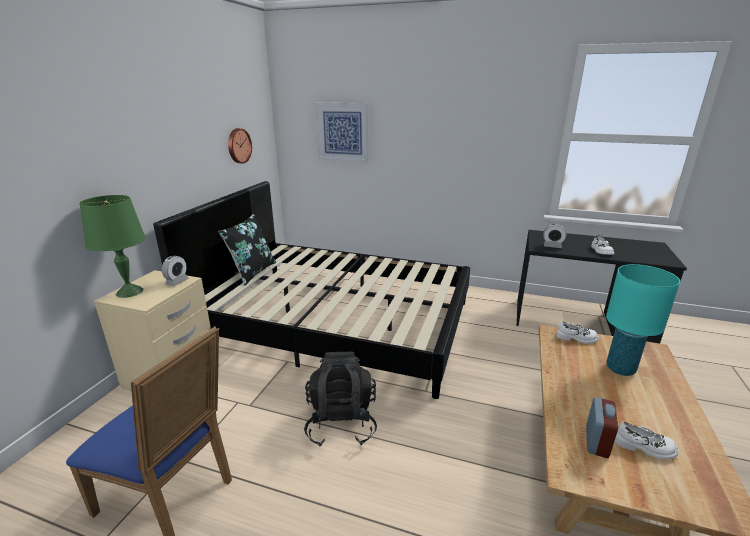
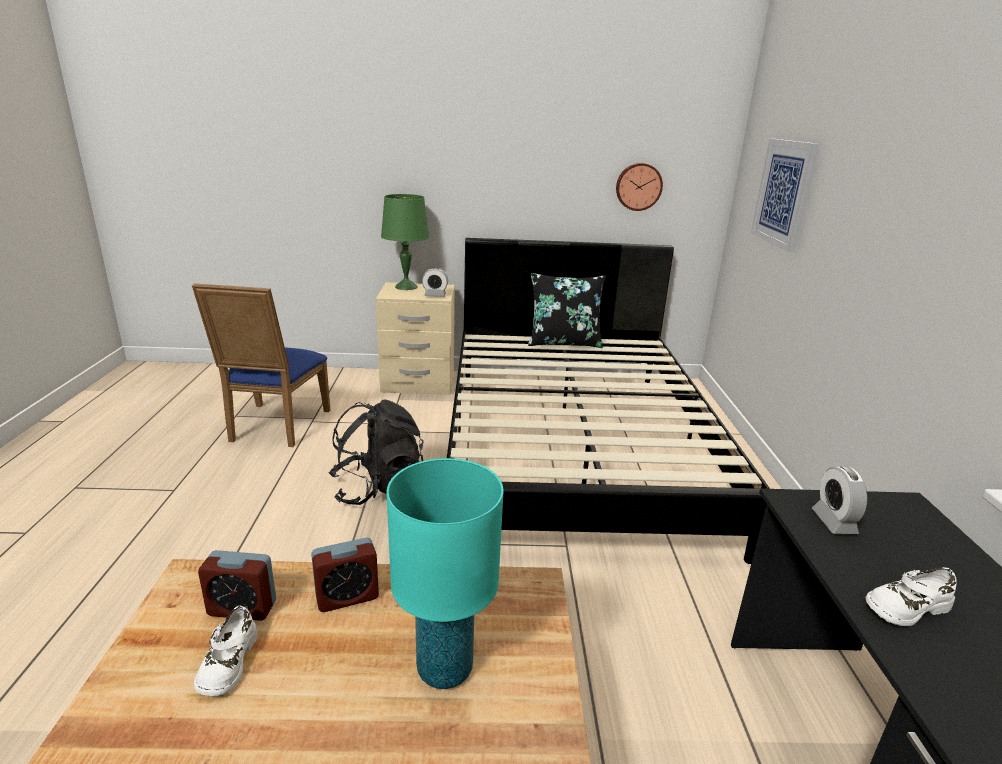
camera: 70 degrees right, 0 degrees up
white shoe [556,321,599,344] -> none
none -> alarm clock [311,538,379,612]

